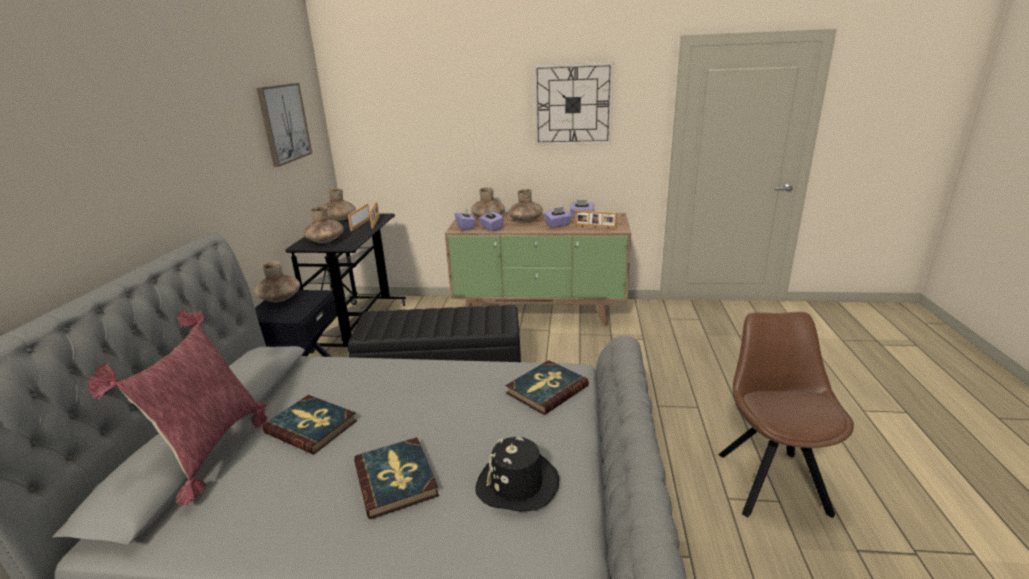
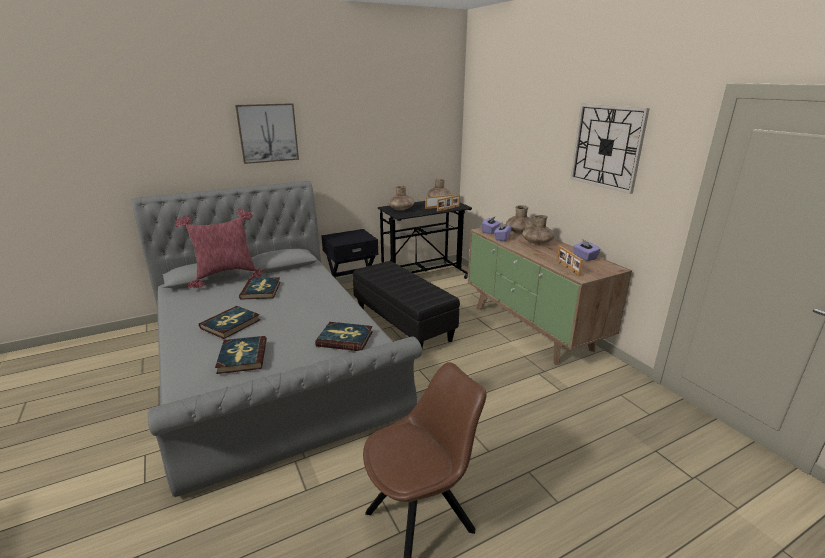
camera: 55 degrees right, 0 degrees up
brown vase [254,261,300,303] -> none
picture [257,83,312,167] -> picture moved to [235,103,299,164]
black hat [475,437,559,512] -> book [215,336,267,374]
purple tissue box [544,207,572,228] -> none

